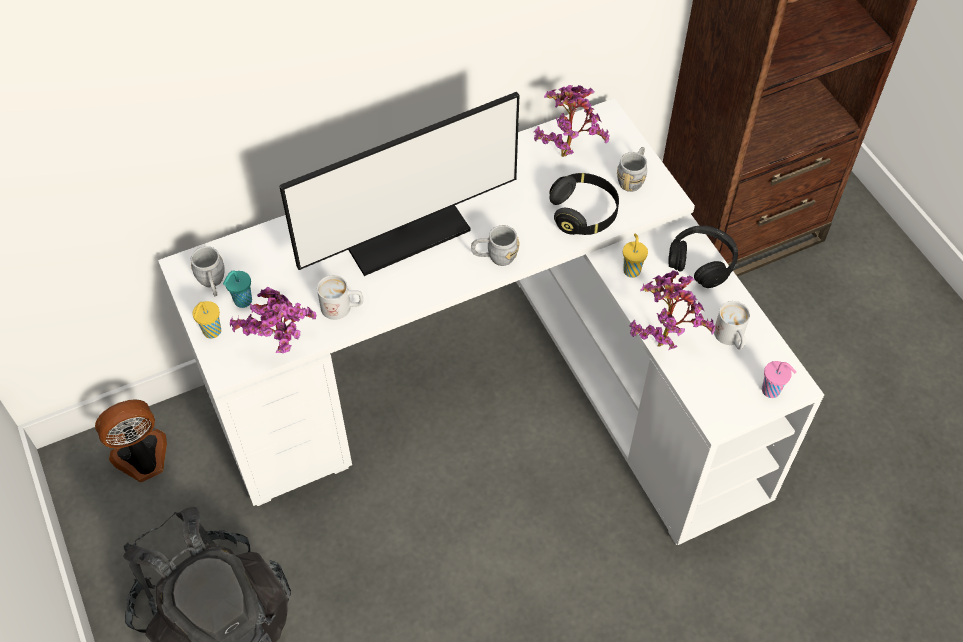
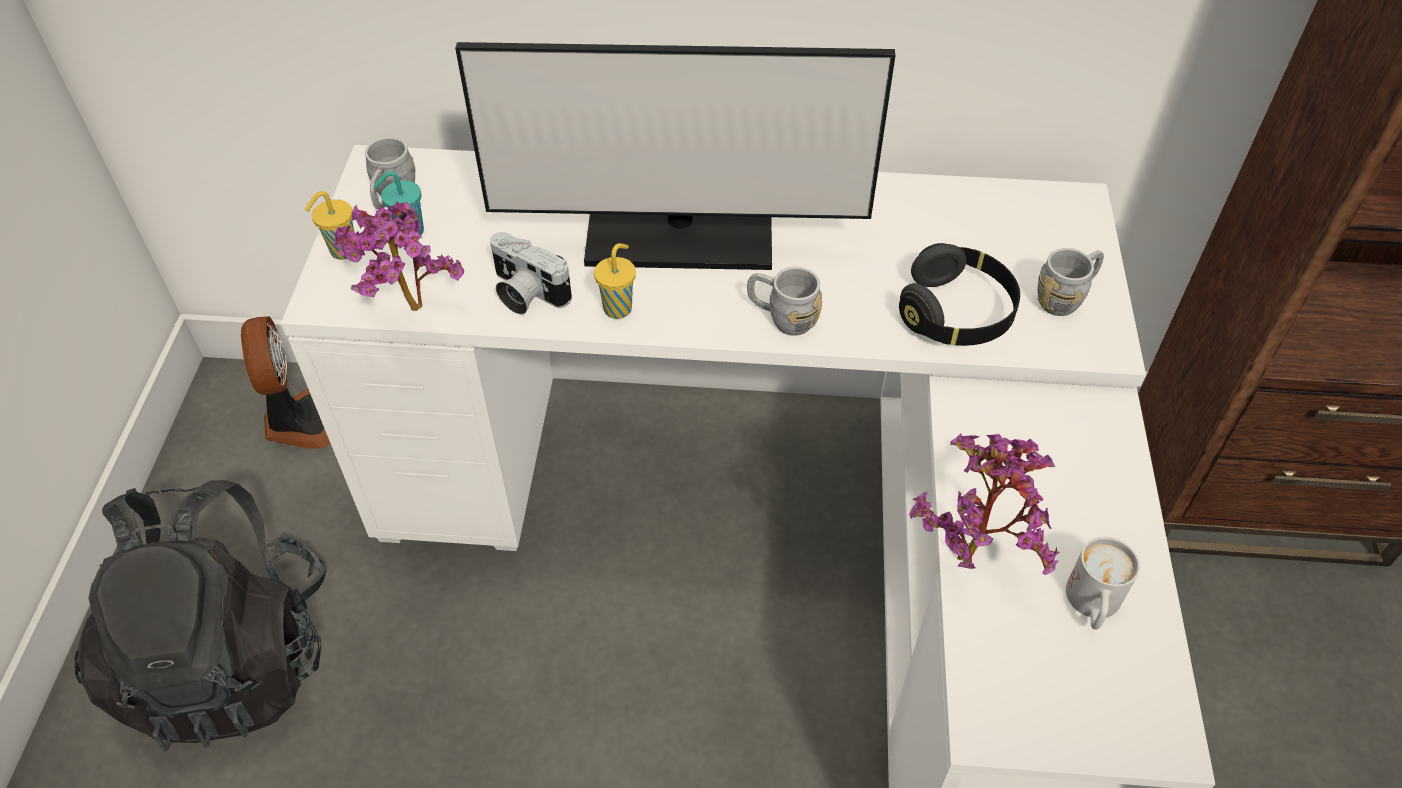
camera: 30 degrees right, 5 degrees down
fan [95,399,167,482] -> fan turned 75 degrees clockwise [241,316,331,449]
white mug [317,275,363,320] -> camera [490,232,572,315]
potted plant [534,85,610,157] -> none
yellow cup [623,234,648,278] -> yellow cup moved to [594,243,636,319]
black headphones [668,225,738,288] -> none
pink cup [762,361,796,398] -> none

